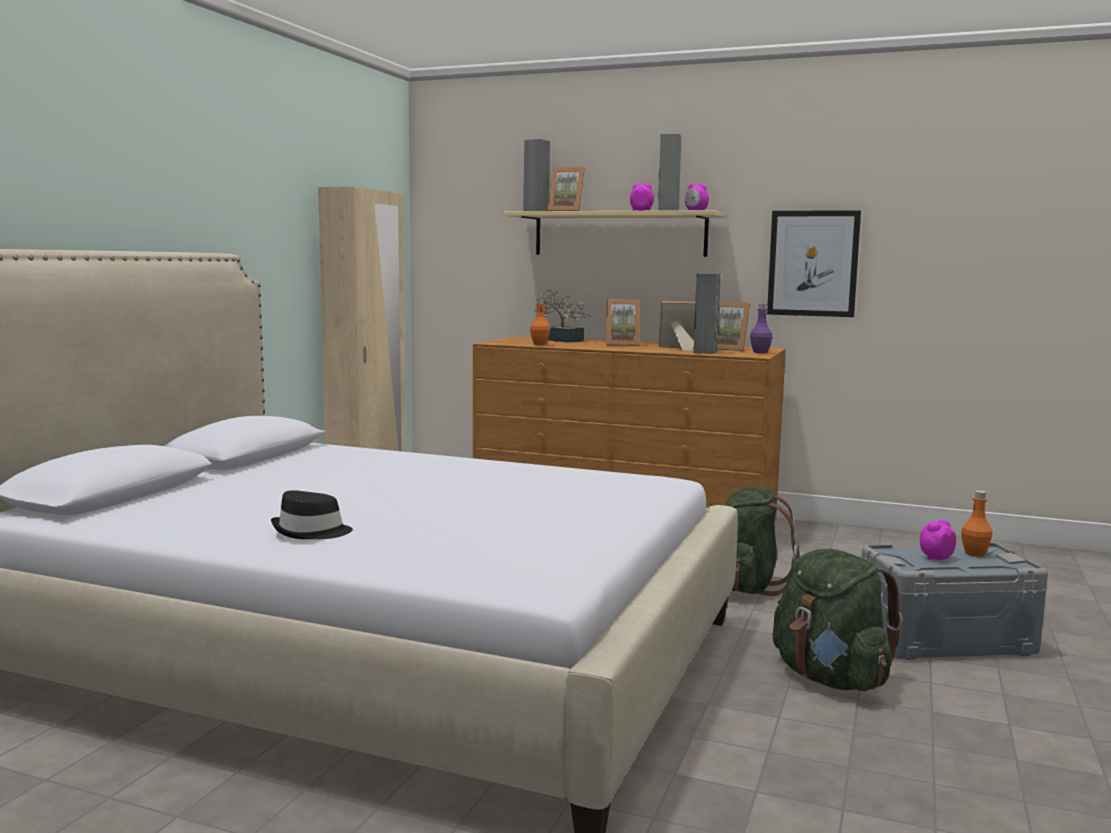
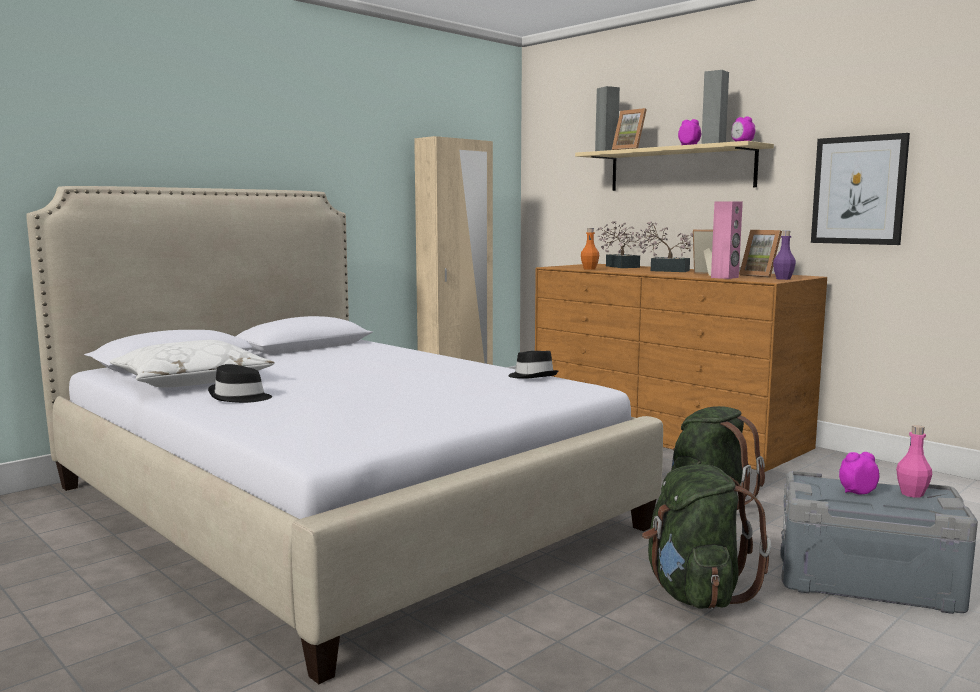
camera: 25 degrees right, 0 degrees up
picture frame [606,299,640,346] -> potted plant [640,221,693,272]
grey speaker [694,274,721,354] -> pink speaker [711,201,743,279]
orange bottle [961,490,992,557] -> pink bottle [896,425,932,498]
none -> white pillow [109,340,275,388]
none -> black hat [509,351,558,379]

